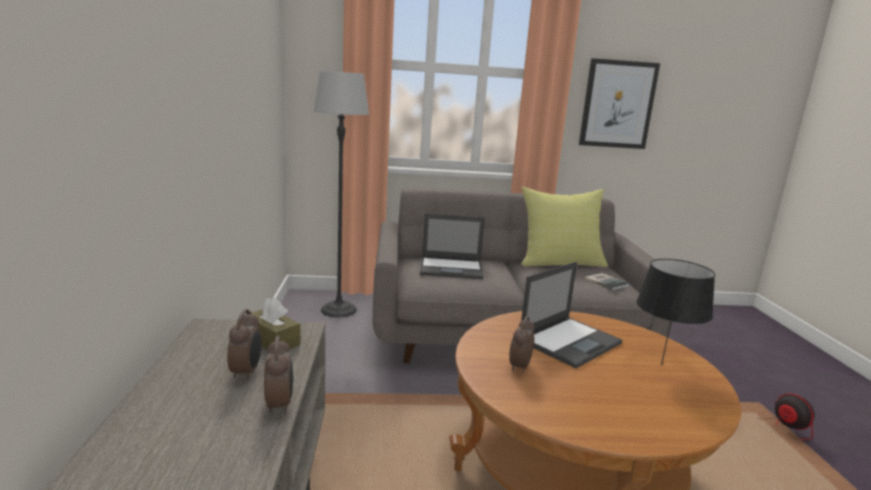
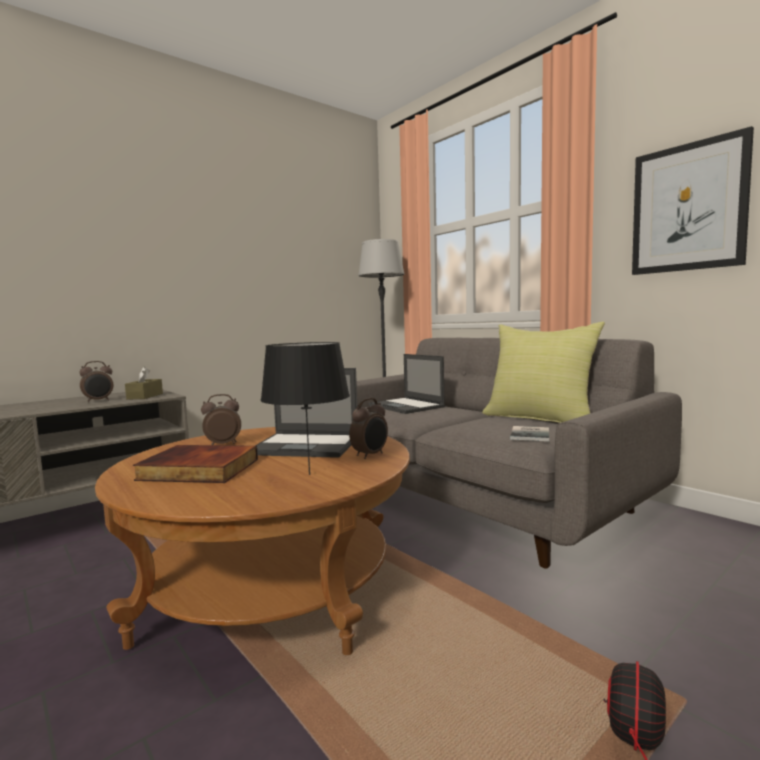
camera: 55 degrees right, 10 degrees down
alarm clock [264,336,293,414] -> alarm clock moved to [349,398,388,459]
none -> book [133,445,258,483]

